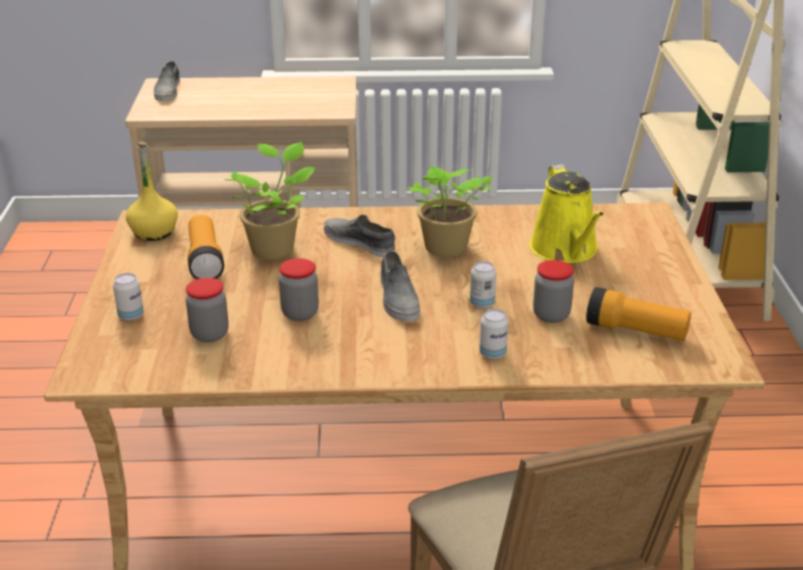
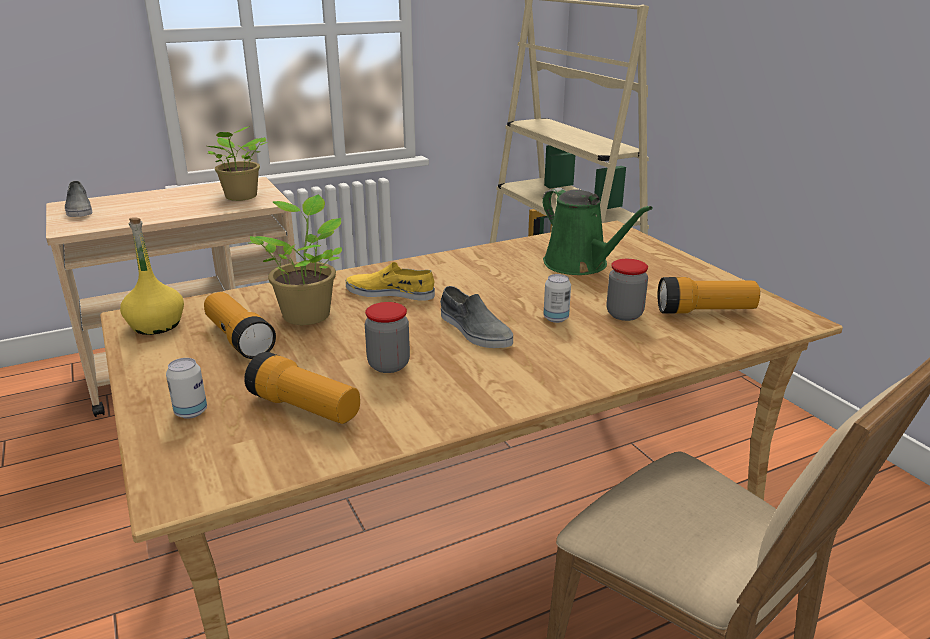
camera: 25 degrees left, 5 degrees down
jar [186,278,229,342] -> flashlight [244,352,360,424]
grey shoe [324,215,395,258] -> yellow shoe [346,262,435,301]
potted plant [408,166,492,257] -> potted plant moved to [208,126,268,201]
can [479,309,508,360] -> none
yellow watering can [530,164,604,263] -> green watering can [542,188,653,275]

